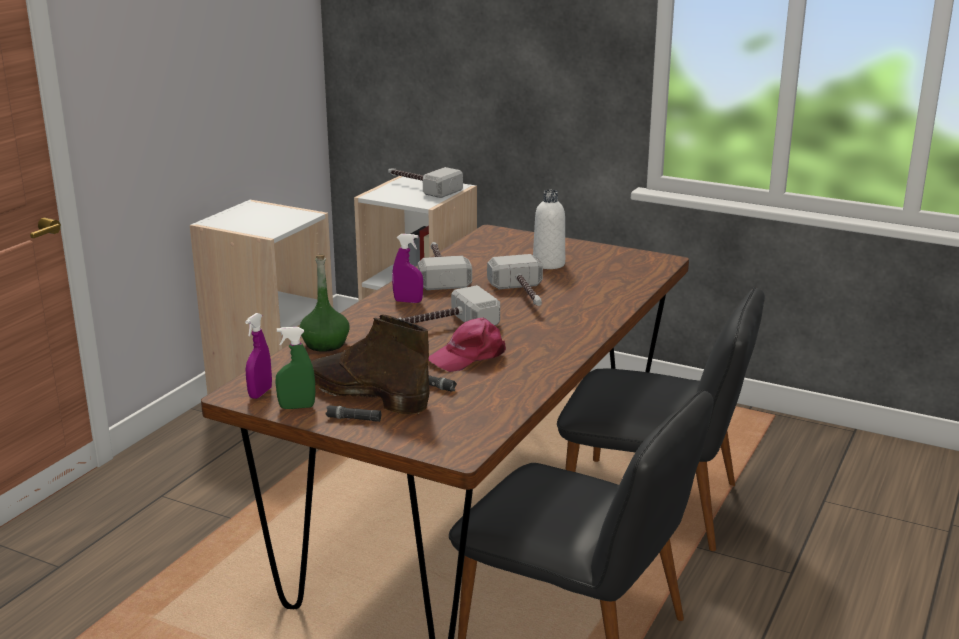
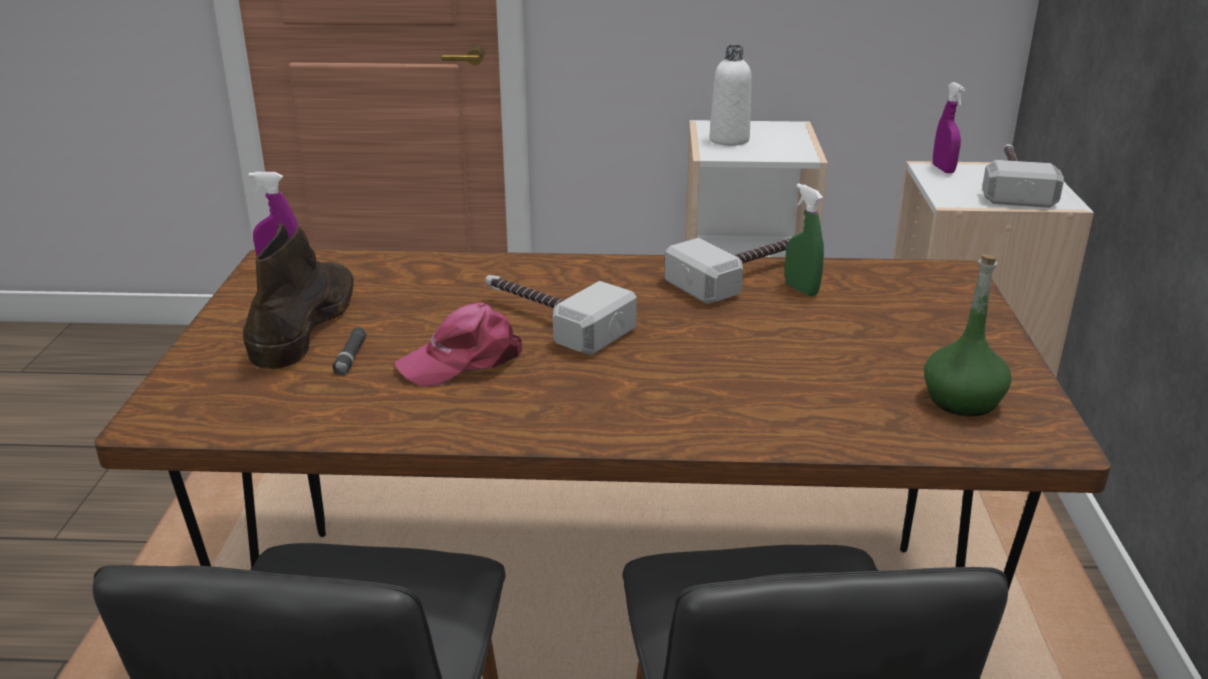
camera: 65 degrees right, 5 degrees up
green spray bottle [275,327,315,409] -> green spray bottle moved to [785,183,824,296]
green bottle [300,255,349,352] -> green bottle moved to [924,254,1012,416]
black flashlight [326,405,381,422] -> none
purple spray bottle [392,234,423,303] -> purple spray bottle moved to [933,82,965,173]
pink cap [428,318,506,372] -> pink cap turned 60 degrees counterclockwise [395,302,522,387]
hammer [487,254,543,306] -> none
white bottle [533,190,565,269] -> white bottle moved to [710,45,752,146]

